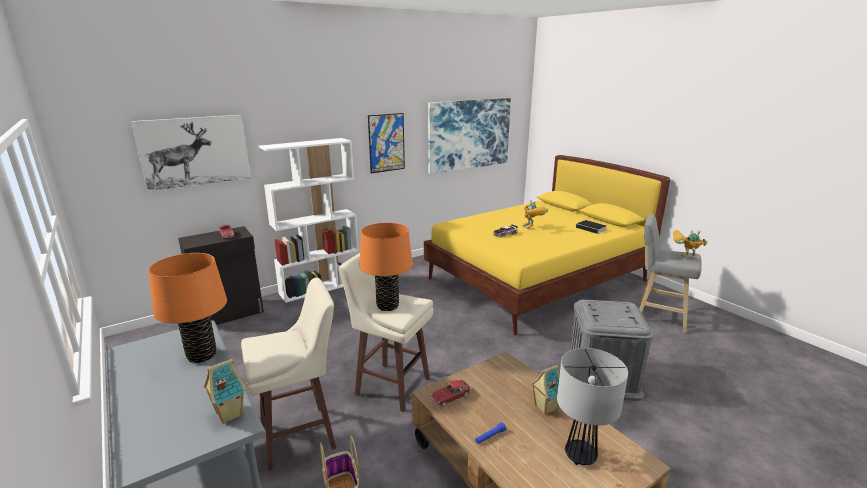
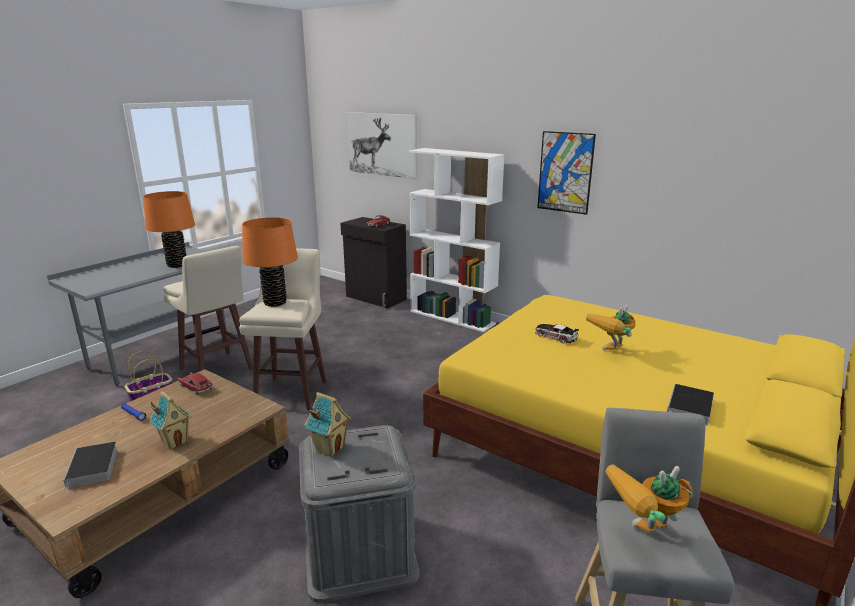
camera: 70 degrees right, 0 degrees up
toy house [204,359,246,424] -> toy house moved to [305,392,351,457]
picture [428,98,511,174] -> none
table lamp [557,348,628,465] -> book [64,442,118,494]
toy robot [673,230,708,258] -> toy robot turned 105 degrees counterclockwise [605,464,694,533]

